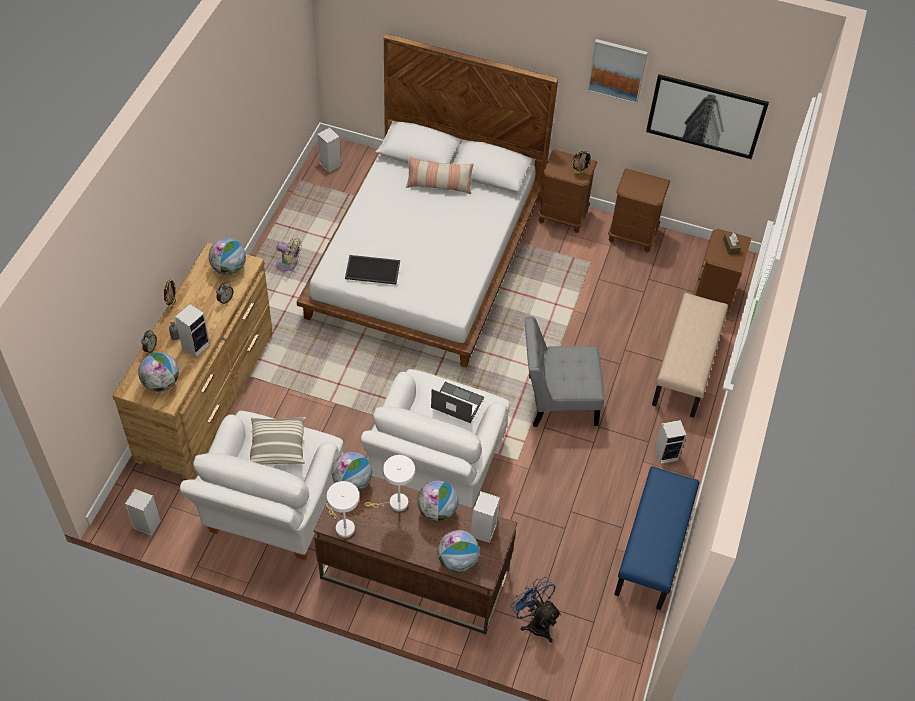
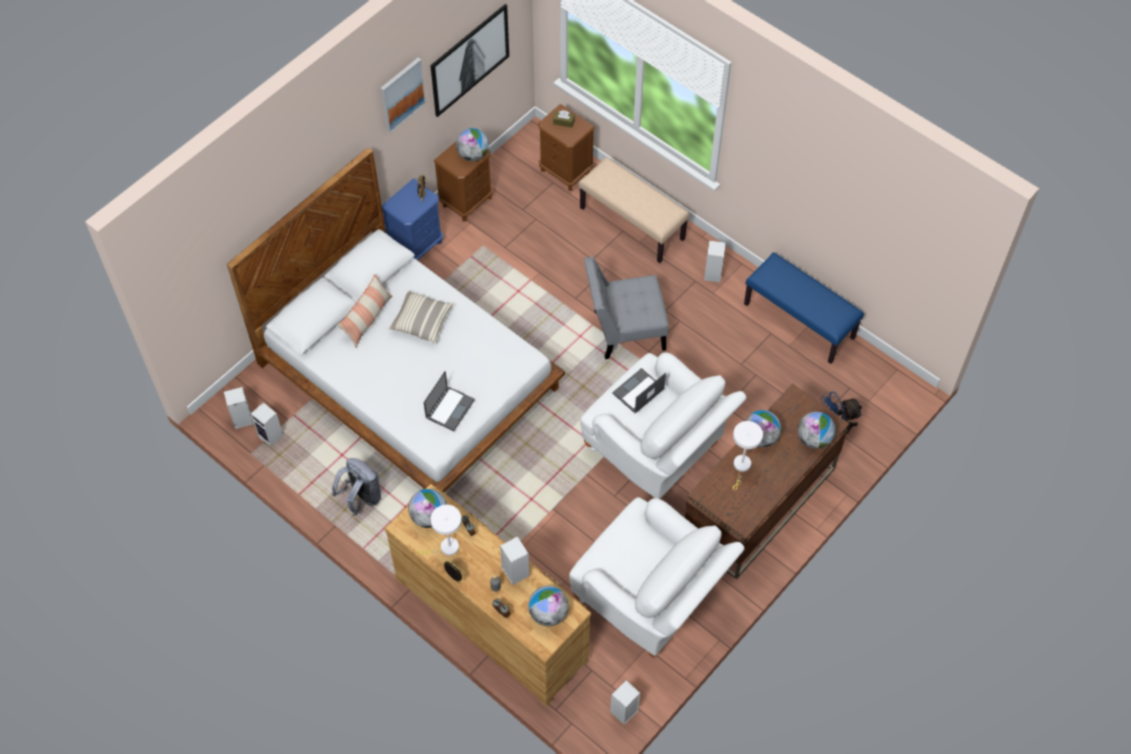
camera: 65 degrees left, 5 degrees up
pillow [250,417,306,464] -> pillow moved to [388,290,453,344]
beige fan [276,238,302,271] -> grey backpack [332,458,381,516]
white table lamp [326,481,359,538] -> white table lamp moved to [417,505,462,556]
globe [332,452,372,491] -> globe moved to [456,128,489,161]
tray [345,255,400,284] -> laptop [424,371,475,431]
speaker [471,491,500,543] -> speaker moved to [251,402,283,447]
grey chair [525,316,604,427] -> grey chair turned 60 degrees clockwise [584,257,669,359]
brown nightstand [538,149,597,233] -> blue nightstand [382,179,443,260]

